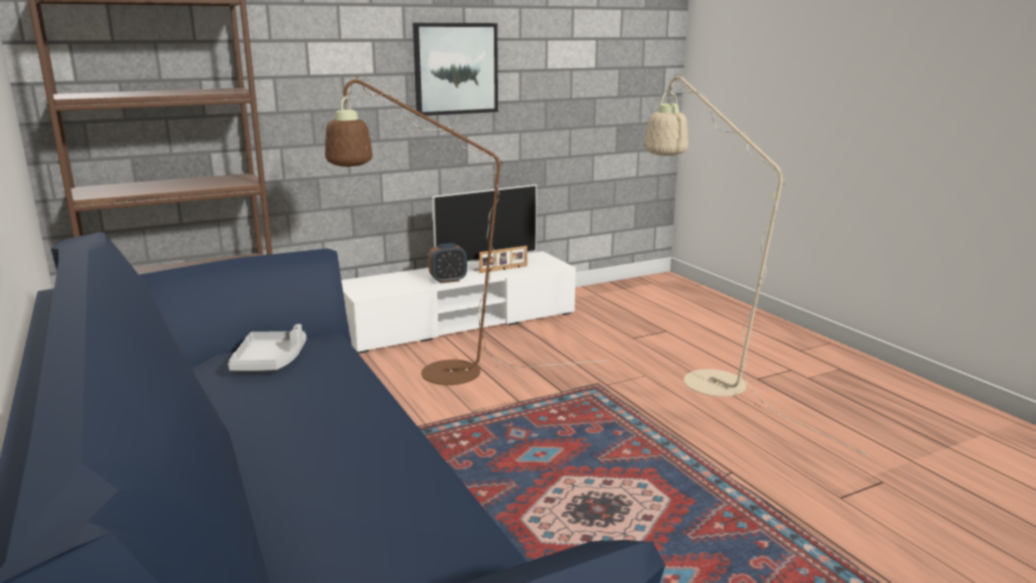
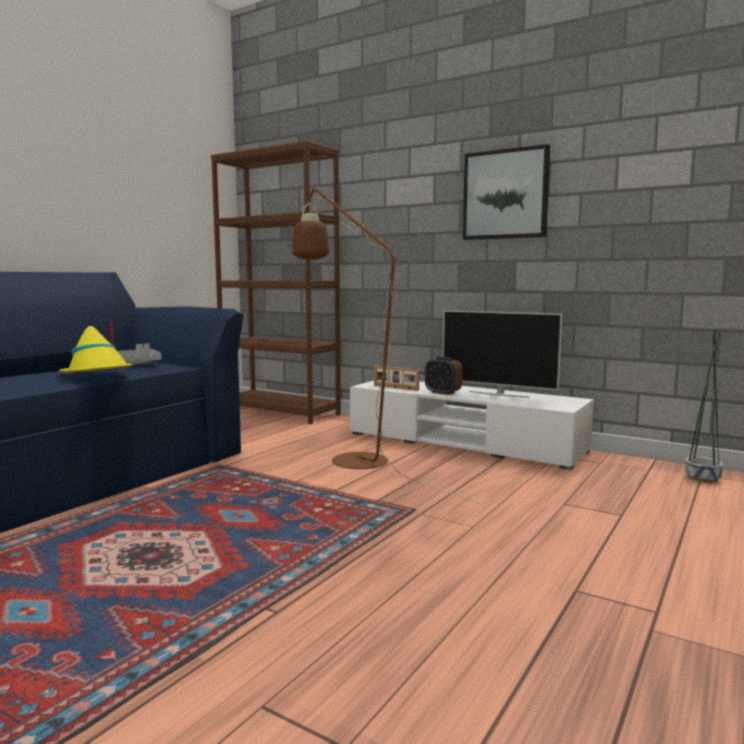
camera: 60 degrees right, 10 degrees down
picture frame [479,246,527,273] -> picture frame moved to [374,366,419,391]
beige floor lamp [645,74,868,456] -> none
none -> yellow hat [59,321,132,372]
none -> green planter [685,330,723,483]

